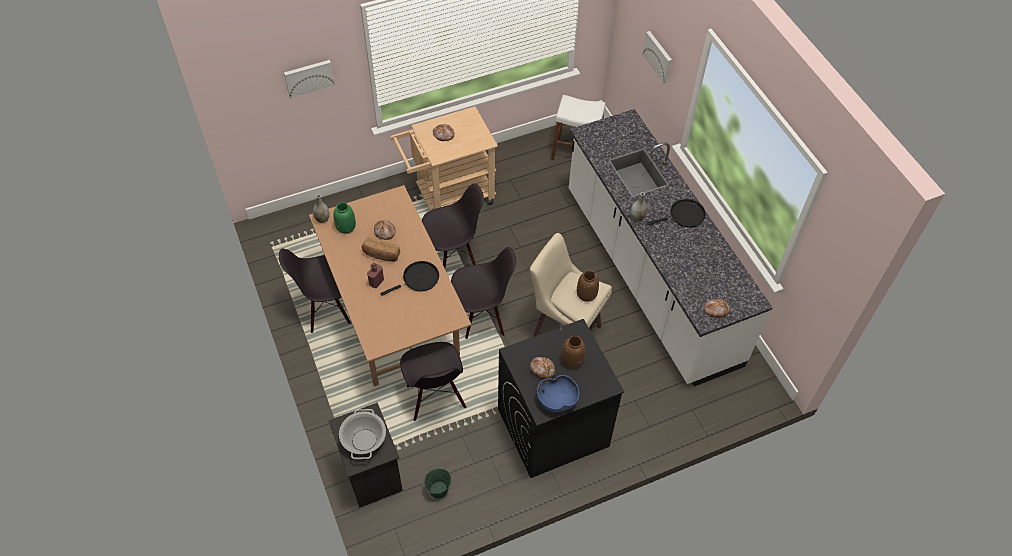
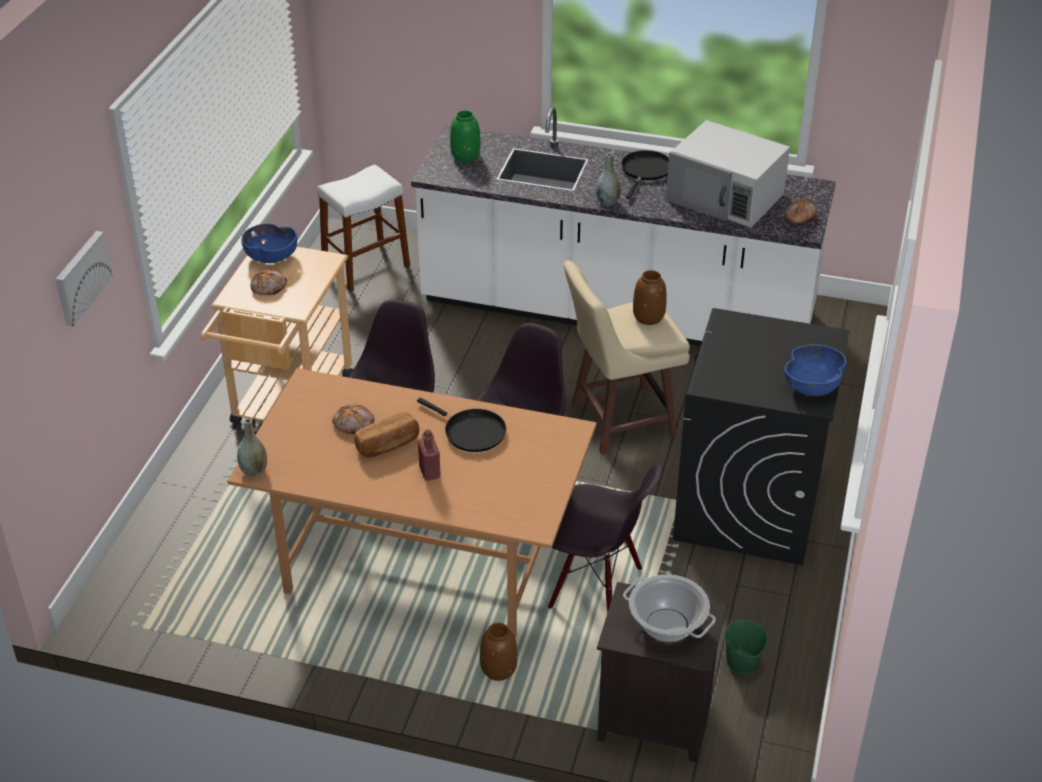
camera: 50 degrees left, 15 degrees down
black chair [279,249,351,333] -> none
green vase [333,202,356,234] -> green vase moved to [450,110,481,162]
black frying pan [380,261,439,296] -> black frying pan turned 120 degrees clockwise [417,398,506,452]
bread [530,357,555,379] -> none
brown vase [561,336,586,369] -> brown vase moved to [480,623,517,681]
picture [642,31,672,83] -> none
none -> blue bowl [241,223,297,263]
none -> white microwave [666,120,790,227]

